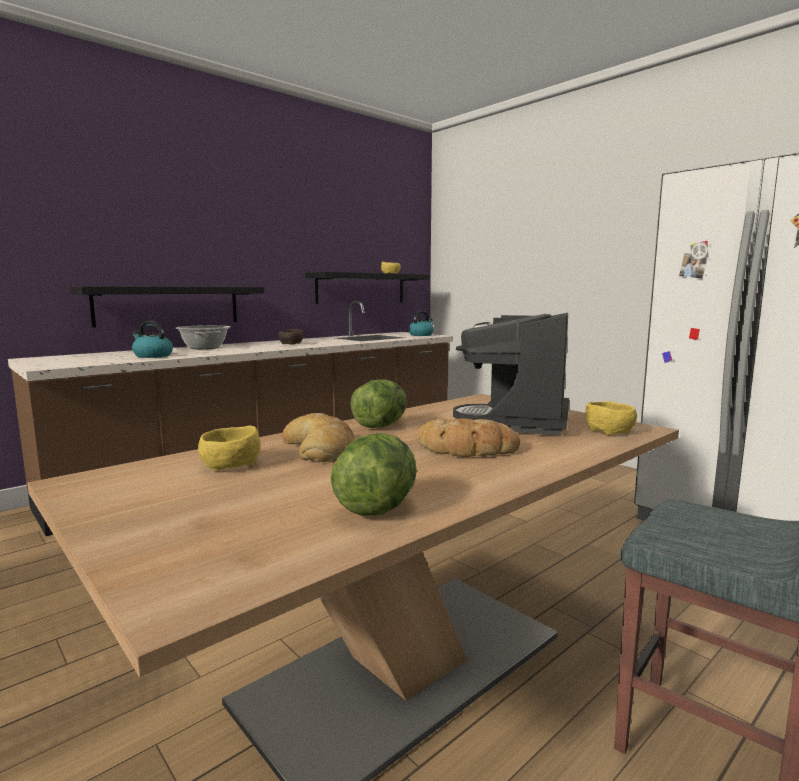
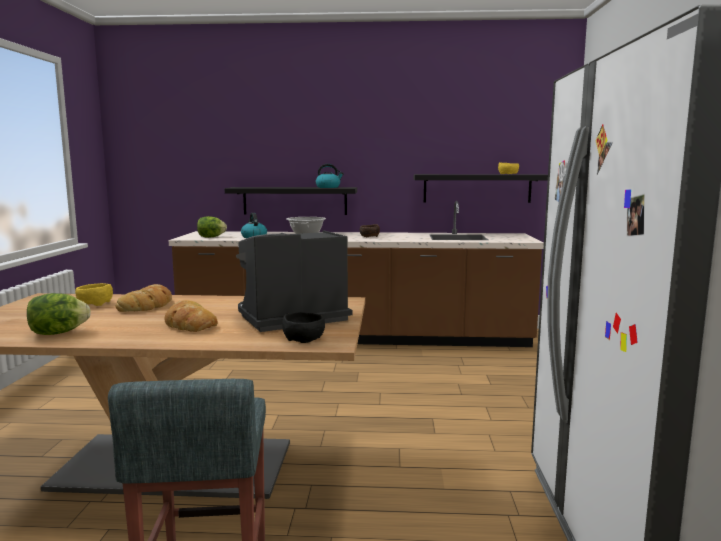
camera: 45 degrees right, 0 degrees up
lettuce [350,379,407,428] -> lettuce moved to [197,216,227,238]
kettle [409,311,434,336] -> kettle moved to [315,164,344,188]
yellow bowl [585,401,637,435] -> black bowl [282,312,325,343]

